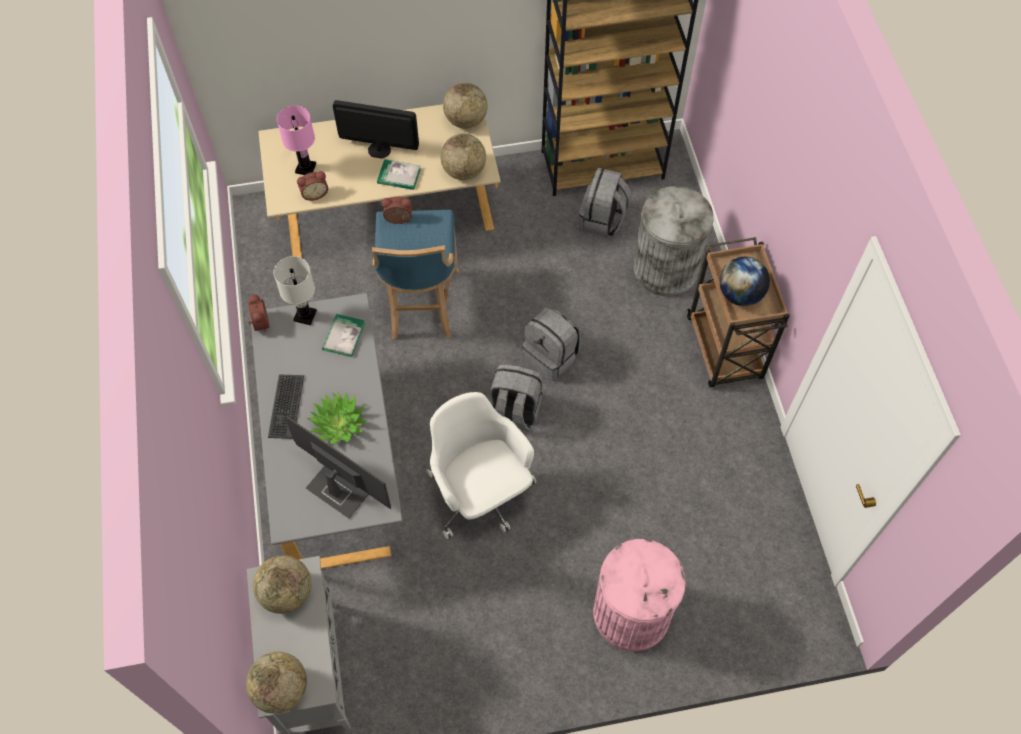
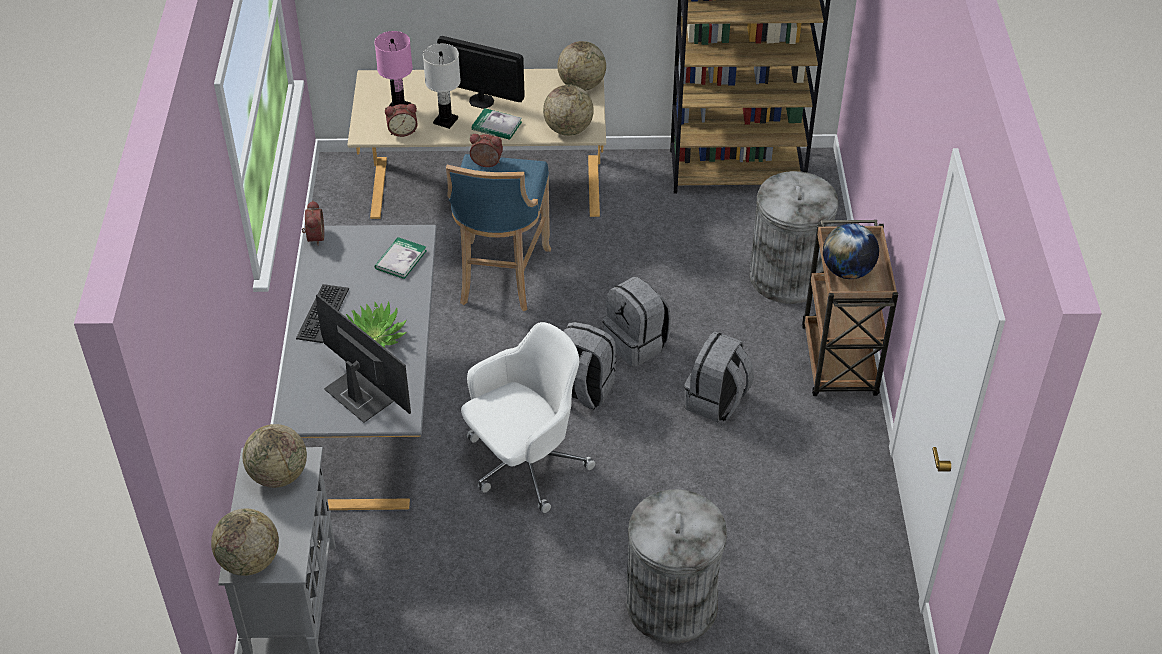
camera: 10 degrees right, 15 degrees down
white table lamp [274,256,317,325] -> white table lamp moved to [423,44,461,129]
white office chair [427,392,536,539] -> white office chair turned 75 degrees clockwise [461,322,596,513]
grey backpack [579,168,631,237] -> grey backpack moved to [684,331,754,422]
pink trash can [593,539,686,652] -> grey trash can [626,489,727,644]

